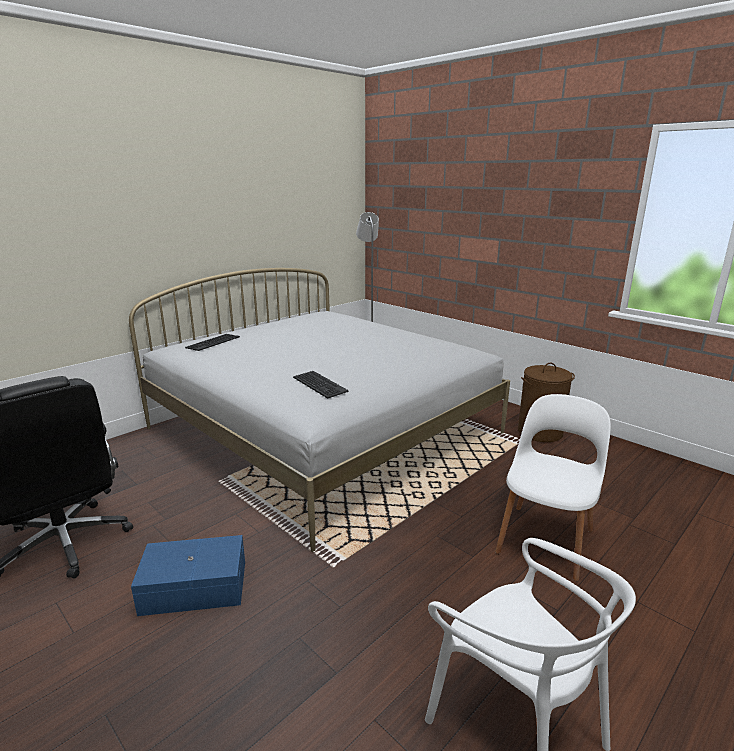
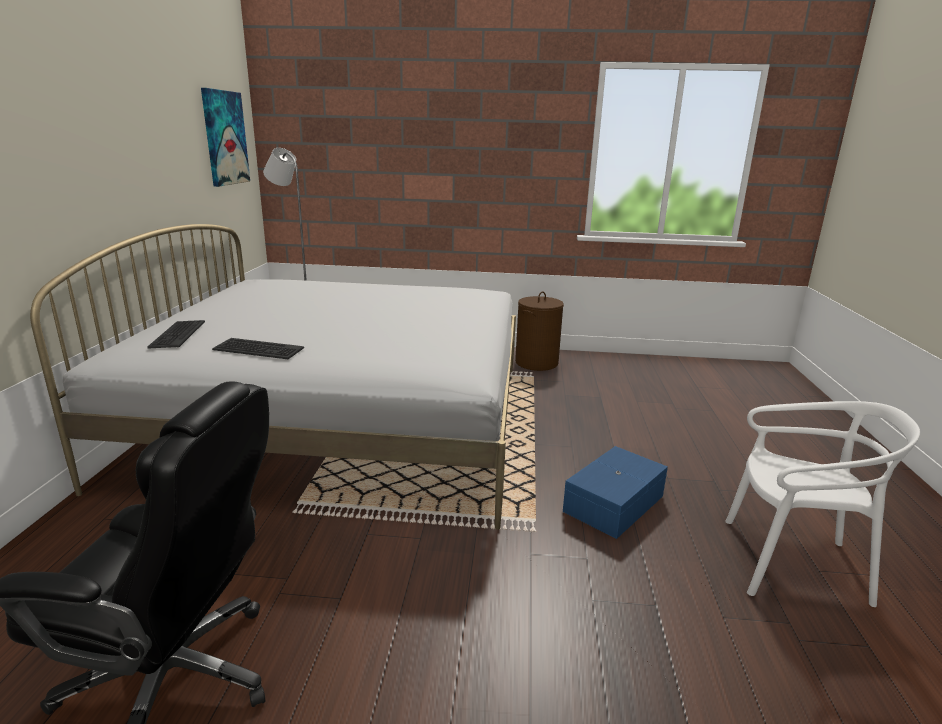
camera: 40 degrees left, 0 degrees up
blue storage box [131,535,245,616] -> blue storage box moved to [563,446,668,539]
keyboard [293,371,349,399] -> keyboard moved to [212,338,304,359]
white chair [495,394,611,581] -> none
none -> picture [201,88,250,187]

